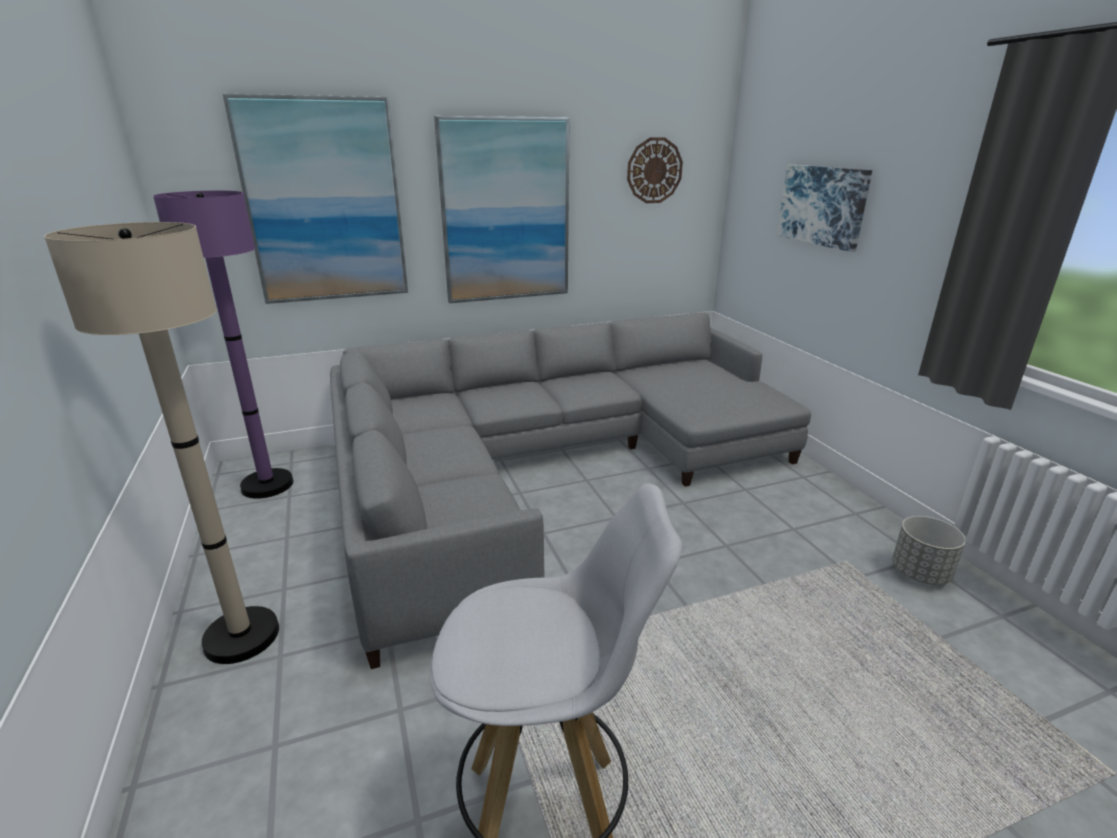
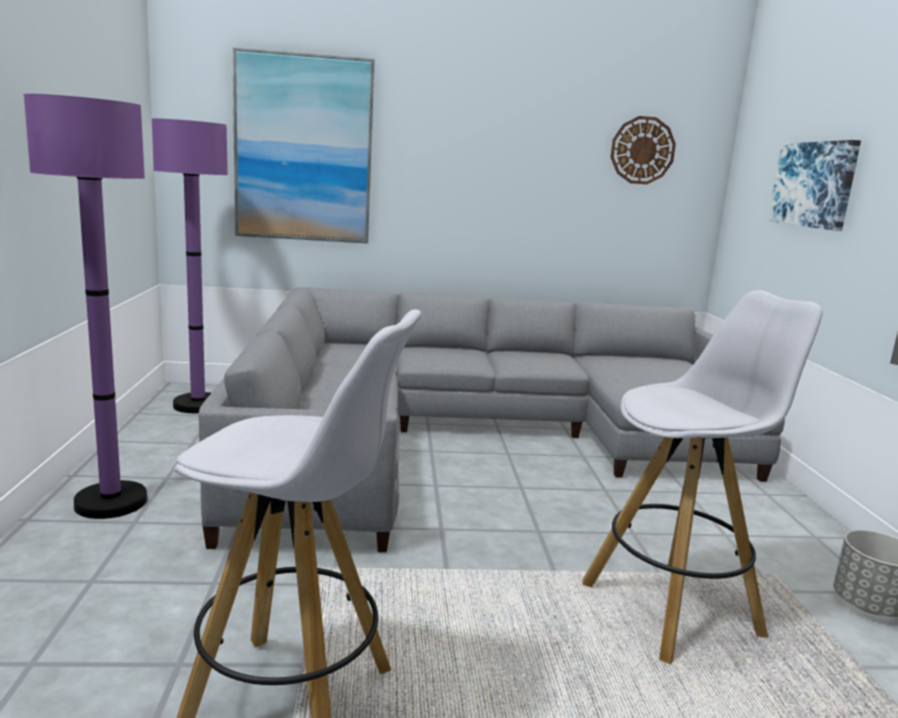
camera: 15 degrees right, 10 degrees down
beige floor lamp [44,222,279,664] -> purple floor lamp [24,94,148,519]
picture [434,116,570,303] -> none
none -> white stool [582,290,823,665]

